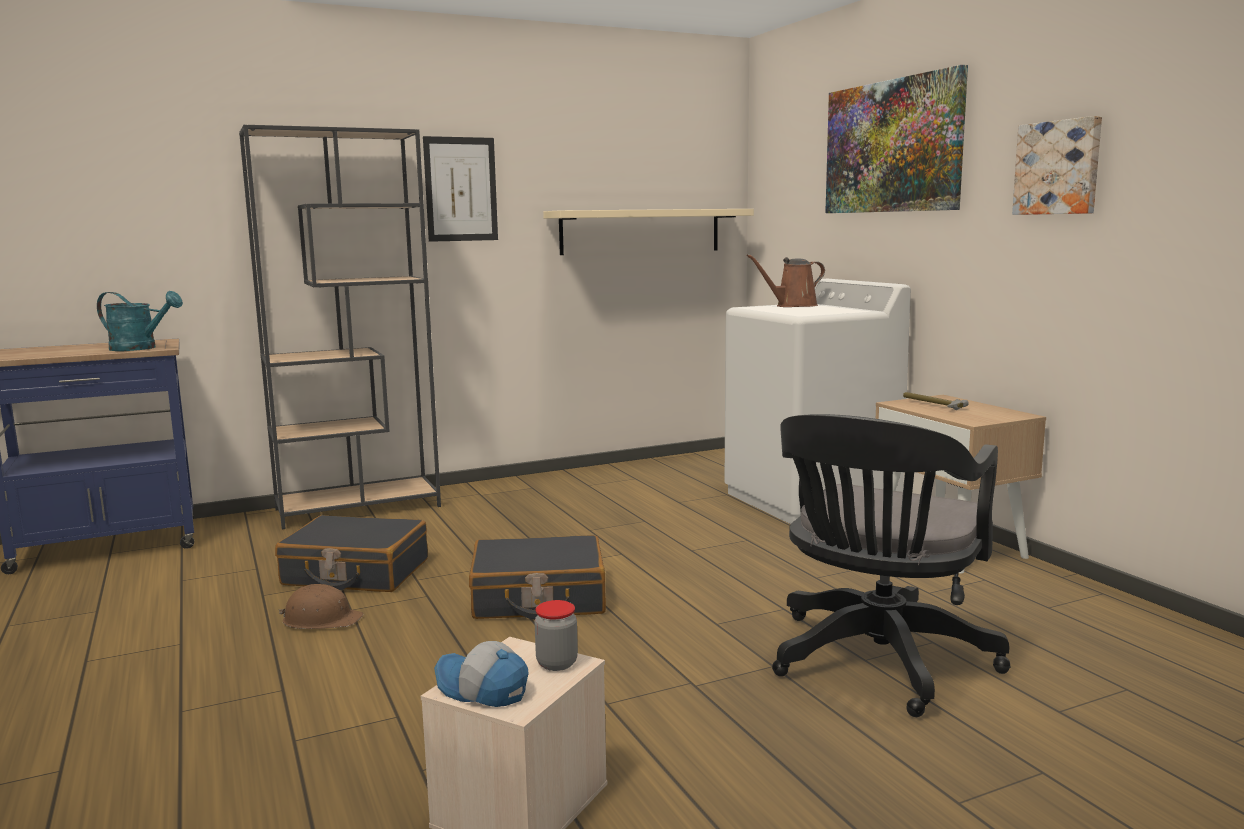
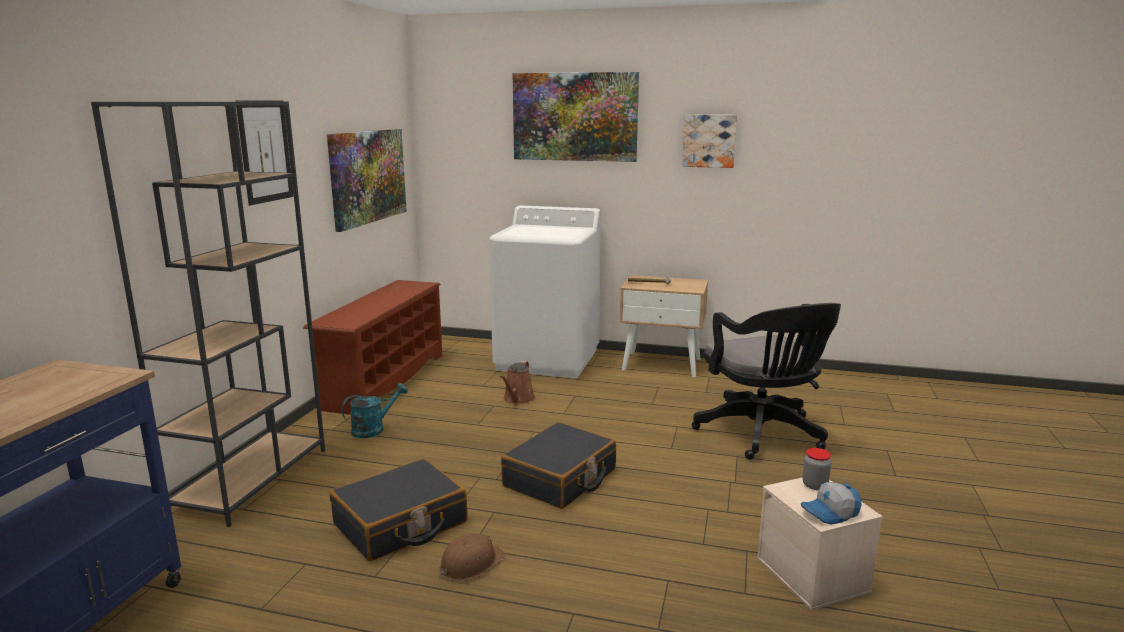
camera: 50 degrees left, 5 degrees up
turquoise watering can [97,291,183,351] -> turquoise watering can moved to [341,383,408,438]
beige shelf [543,209,754,255] -> picture [327,129,407,232]
brown watering can [747,254,825,307] -> brown watering can moved to [500,361,535,404]
none -> brown shoe rack [303,280,442,415]

